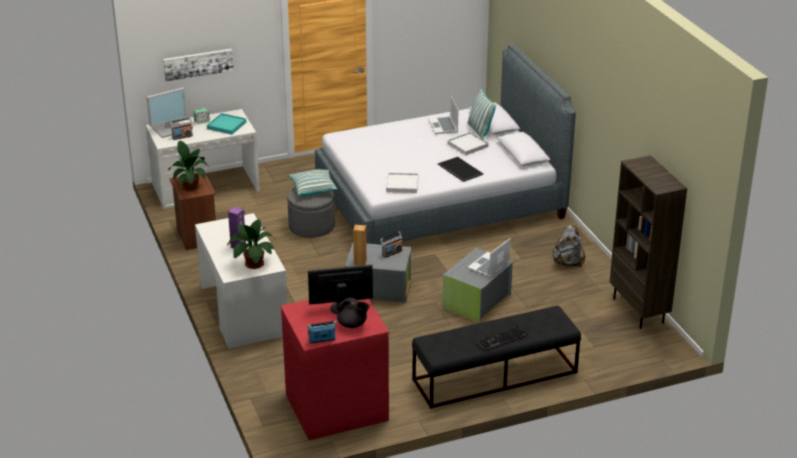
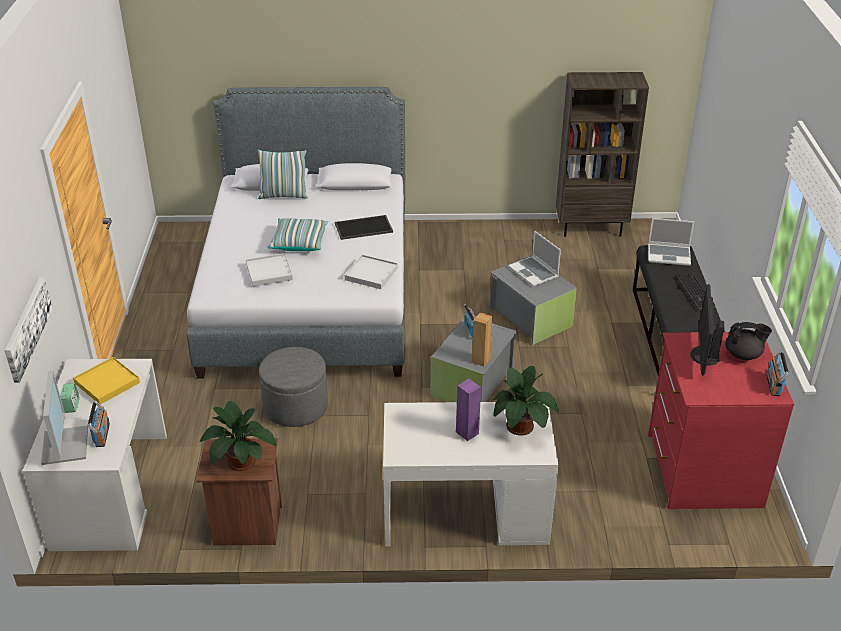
camera: 70 degrees left, 5 degrees up
turquoise tray [207,113,246,135] -> yellow tray [73,357,140,404]
pillow [289,169,337,196] -> pillow moved to [267,218,328,251]
black teapot [337,297,369,328] -> black teapot turned 45 degrees clockwise [725,322,772,360]
laptop [428,96,459,134] -> laptop moved to [648,218,695,266]
white tray [447,132,489,155] -> white tray moved to [246,253,293,287]
grey backpack [552,226,585,267] -> none

